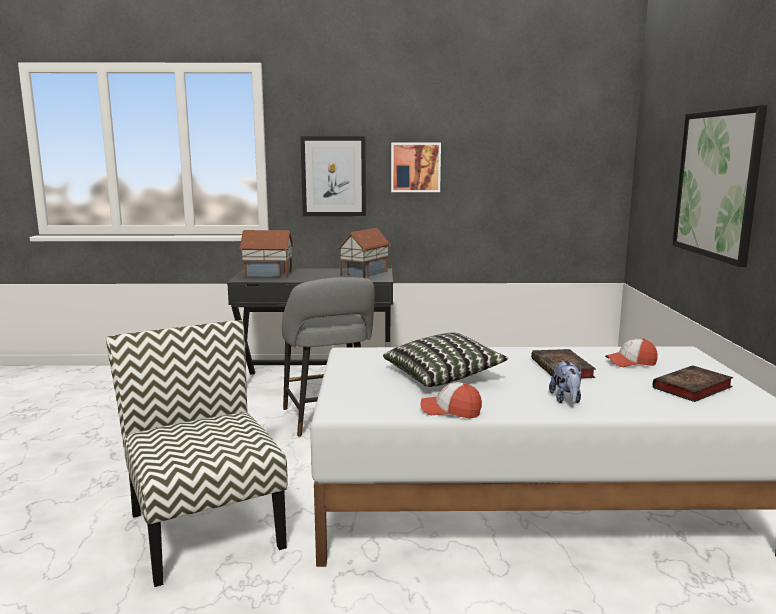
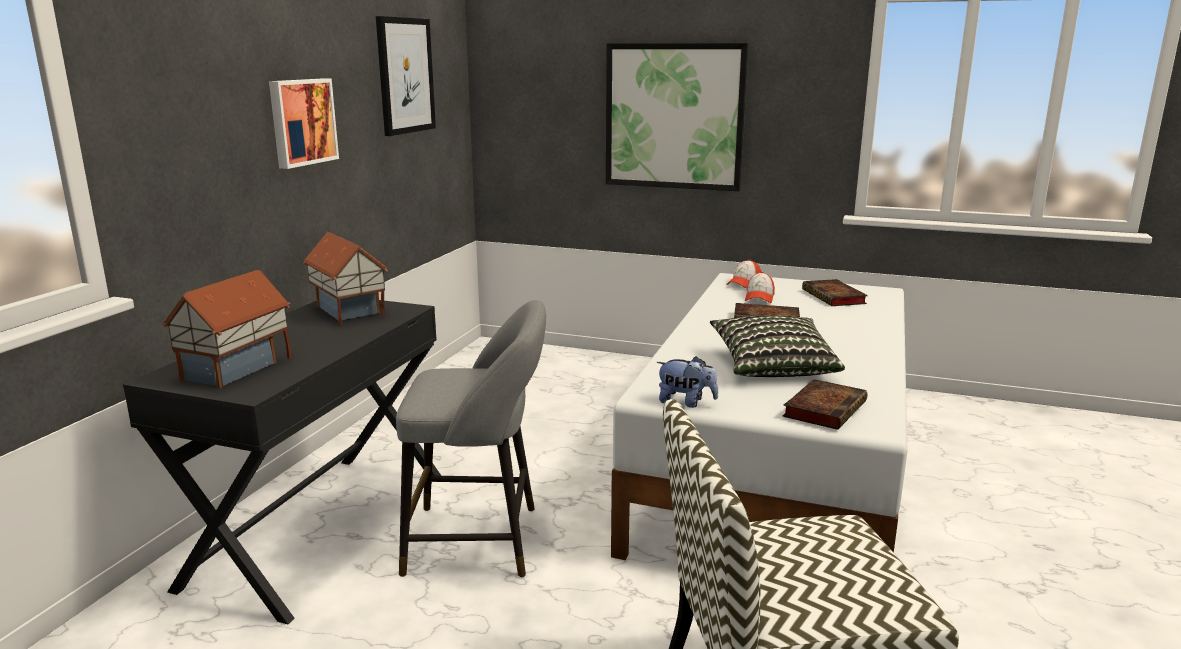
camera: 70 degrees left, 5 degrees up
picture [300,136,366,216] -> picture moved to [376,16,436,136]
cap [420,382,482,418] -> cap moved to [726,260,761,288]
plush toy [549,360,582,404] -> plush toy moved to [657,356,718,408]
none -> book [783,379,867,430]

